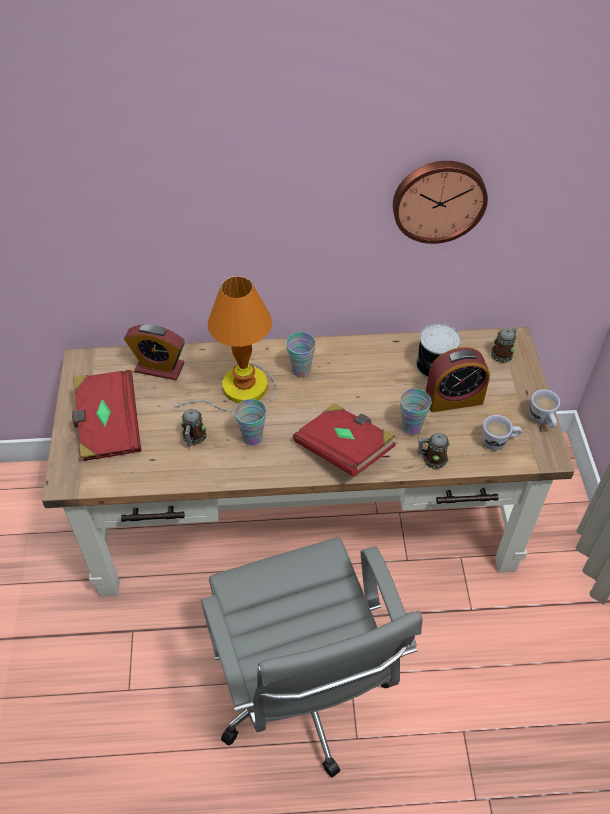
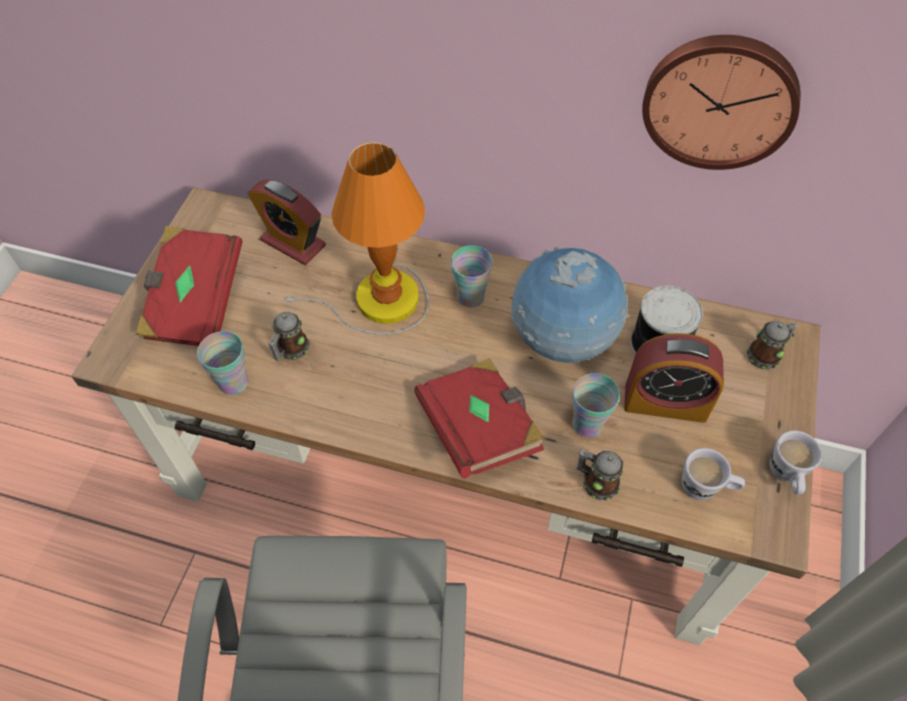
camera: 20 degrees right, 5 degrees up
cup [235,399,266,446] -> cup moved to [197,331,248,395]
none -> globe [511,246,629,363]

